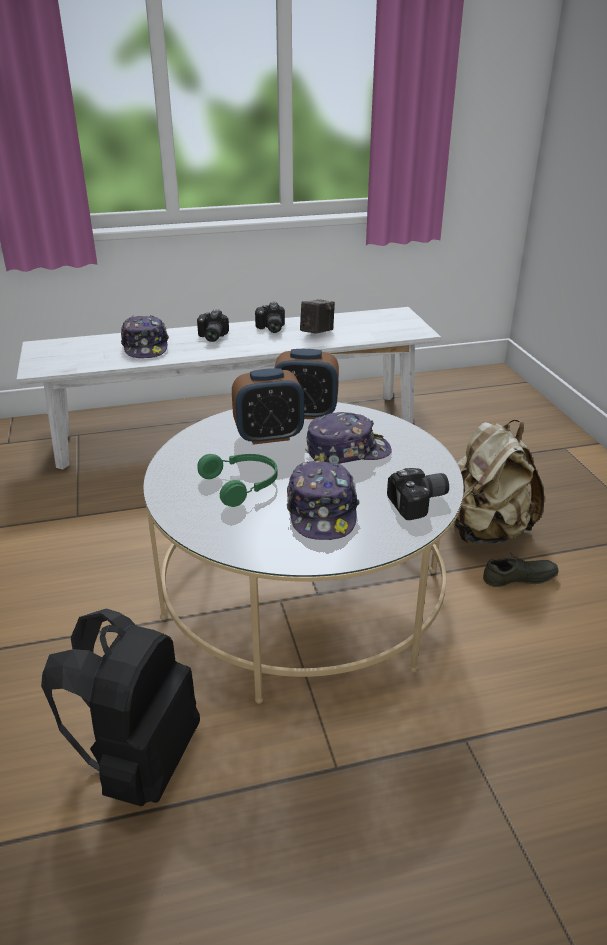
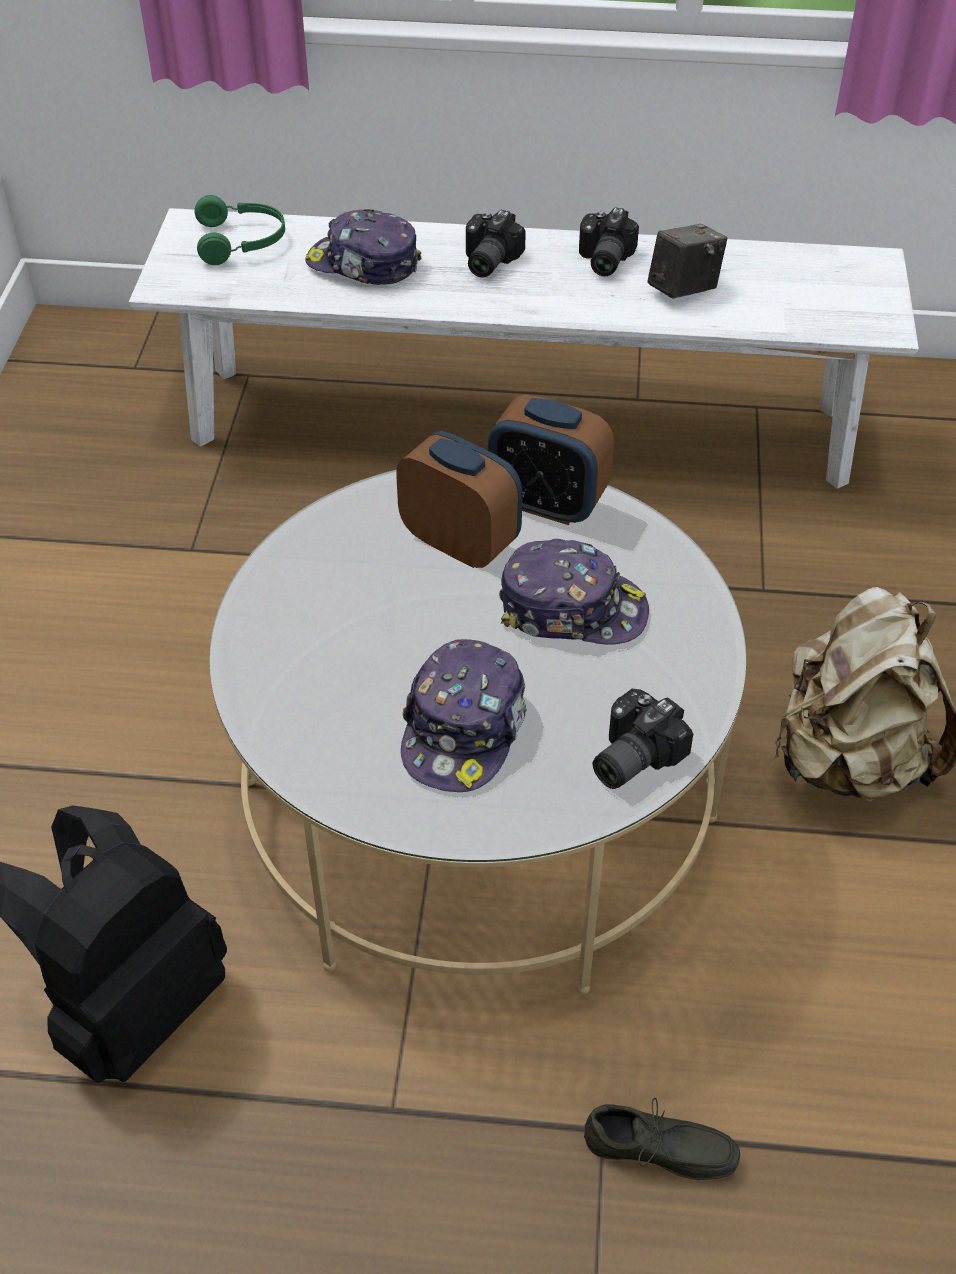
camera: 20 degrees right, 15 degrees up
cap [121,316,169,358] -> cap turned 105 degrees clockwise [305,209,421,285]
green headphones [197,454,277,507] -> green headphones moved to [195,195,285,265]
alarm clock [232,368,304,445] -> alarm clock turned 150 degrees counterclockwise [396,431,523,568]
camera [387,468,449,520] -> camera turned 135 degrees clockwise [593,689,693,789]
grey shoe [483,552,559,587] -> grey shoe moved to [584,1098,740,1180]

